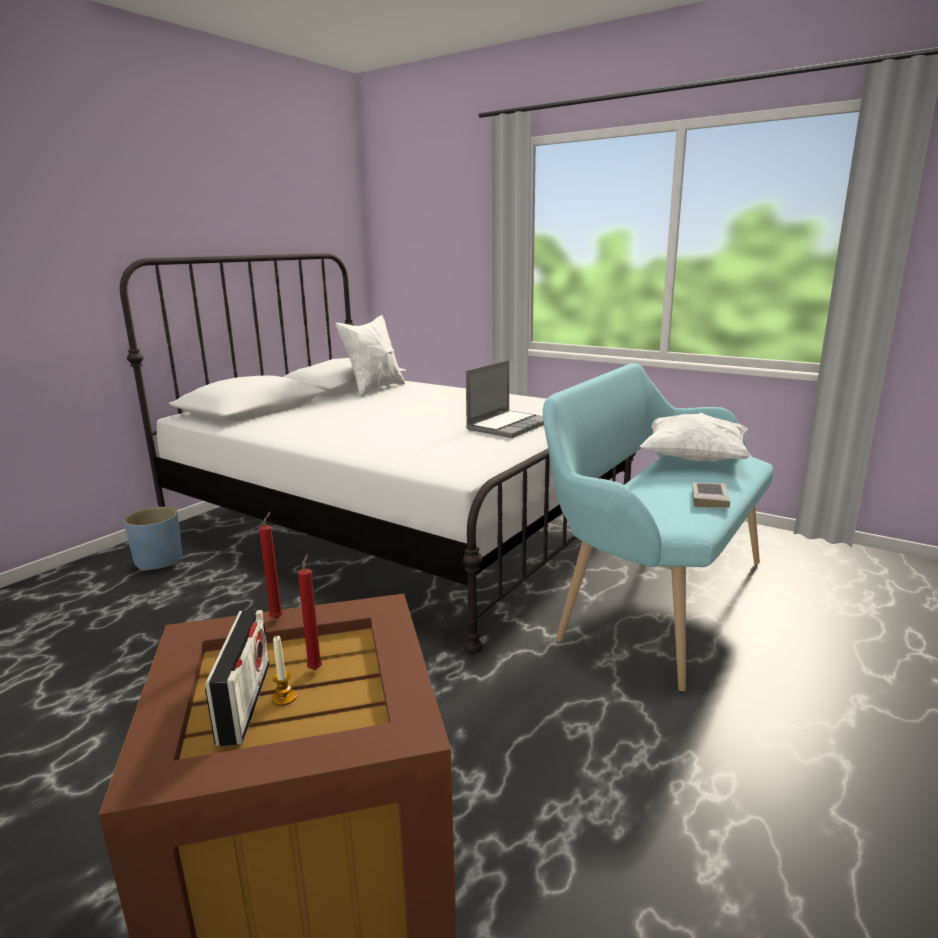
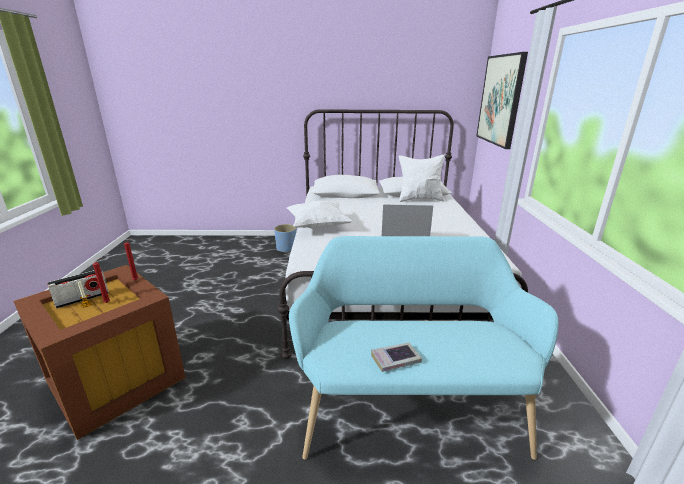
camera: 55 degrees right, 5 degrees up
white pillow [639,413,751,461] -> white pillow moved to [287,200,352,229]
none -> picture [476,52,528,149]

